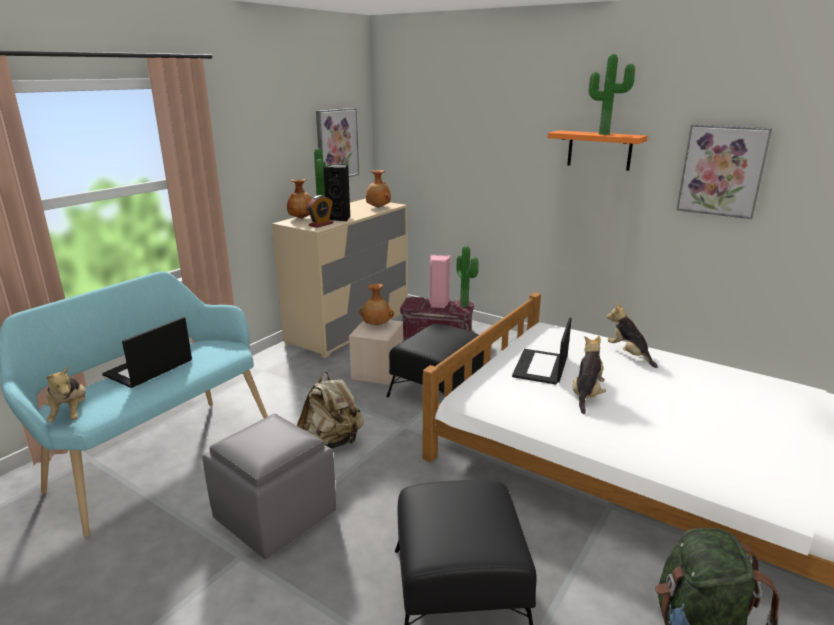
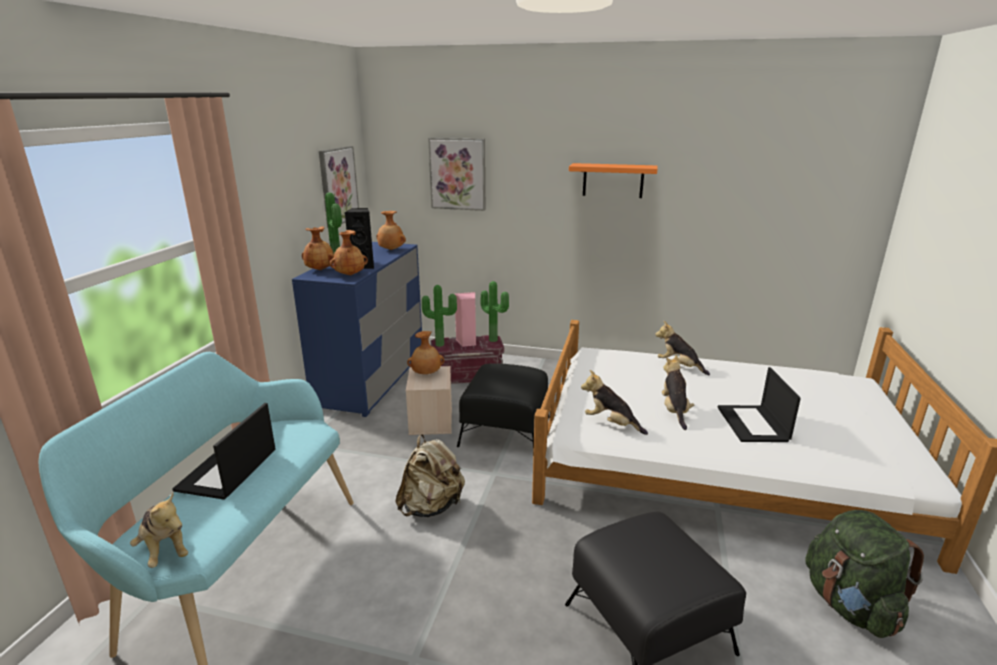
camera: 20 degrees left, 0 degrees up
grey ottoman [202,414,336,559] -> none
beige dresser [272,199,407,358] -> blue dresser [292,242,422,417]
alarm clock [307,195,333,228] -> brown vase [330,230,368,275]
laptop [512,318,572,385] -> laptop moved to [718,367,801,442]
potted plant [589,54,635,135] -> potted plant moved to [422,285,457,347]
picture [677,124,772,219] -> picture moved to [428,138,485,211]
none -> plush toy [581,370,648,435]

